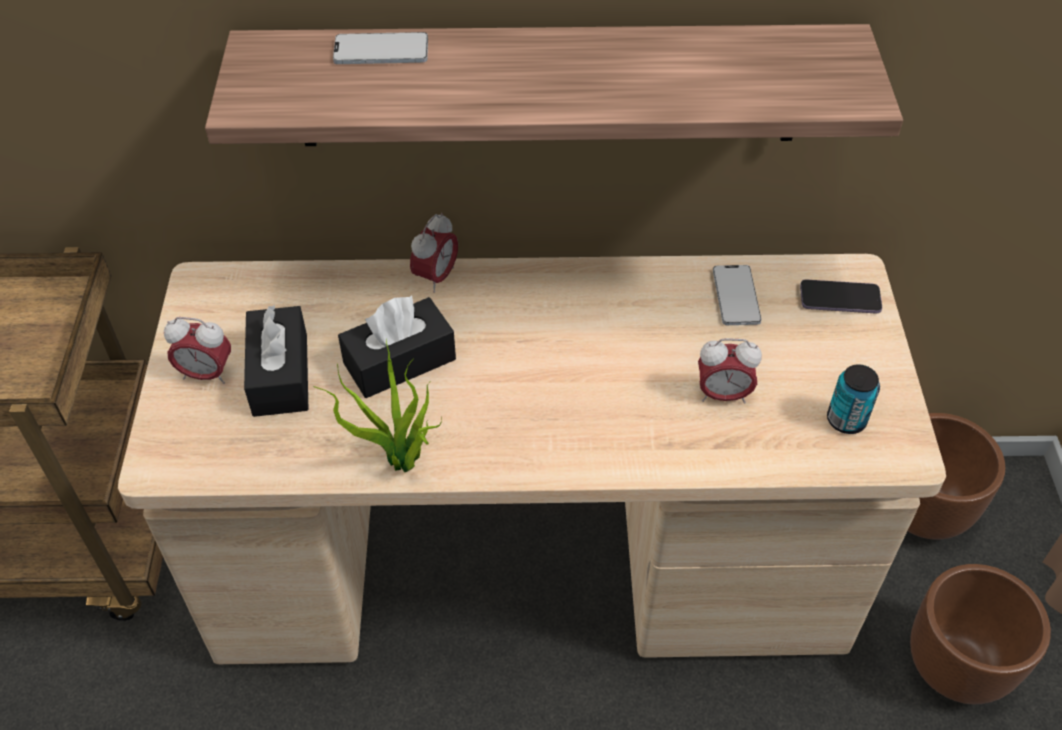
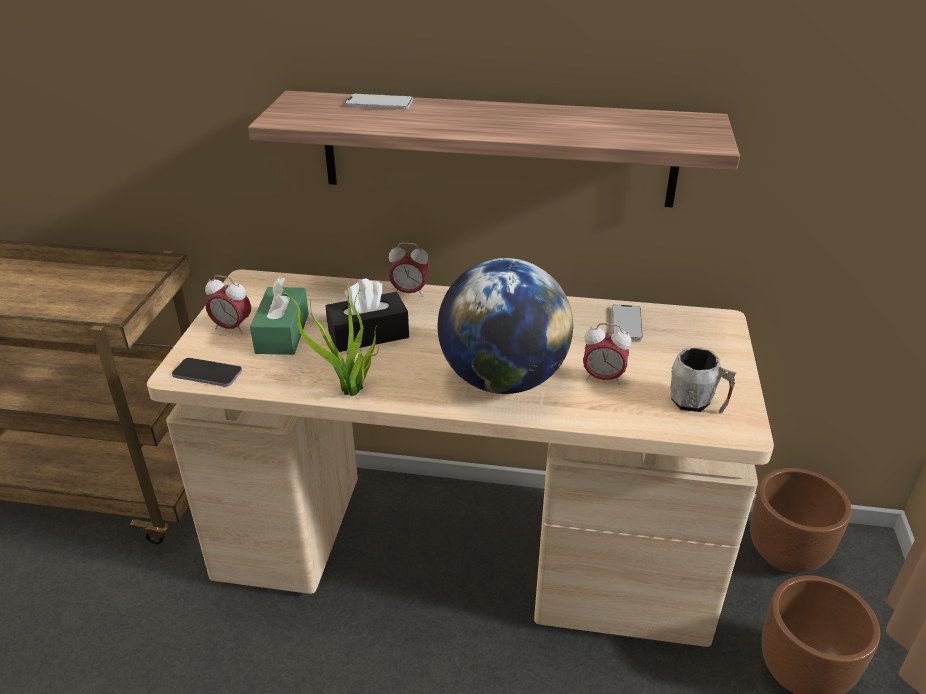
camera: 10 degrees right, 15 degrees down
black tissue box [244,305,309,417] -> green tissue box [250,277,309,355]
alarm clock [410,213,458,293] -> alarm clock turned 60 degrees clockwise [389,243,429,297]
phone [800,280,882,313] -> phone moved to [172,358,242,387]
can [827,364,880,434] -> grey mug [670,348,737,414]
none -> globe [438,258,573,394]

